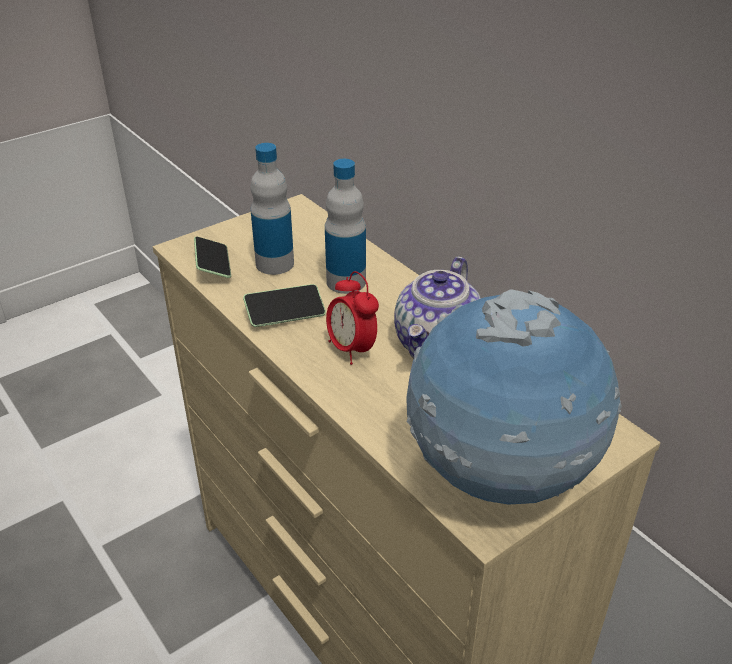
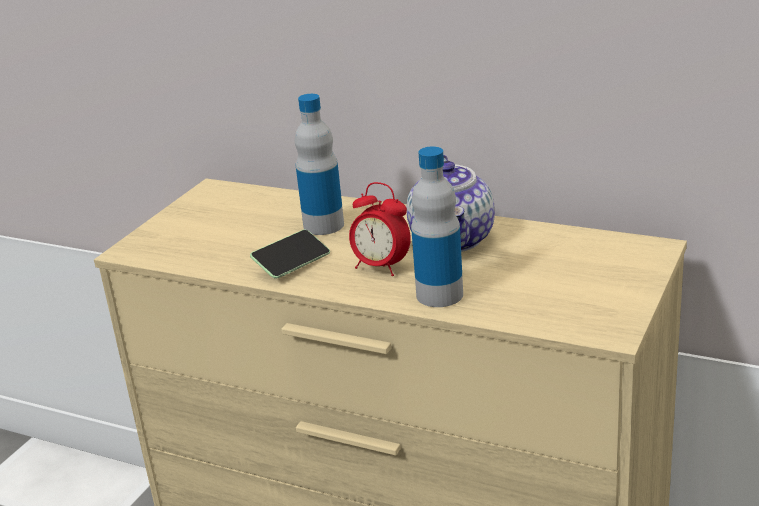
camera: 25 degrees left, 10 degrees down
phone [194,236,231,278] -> none
bottle [250,143,294,275] -> bottle moved to [411,146,463,307]
globe [406,289,622,505] -> none

